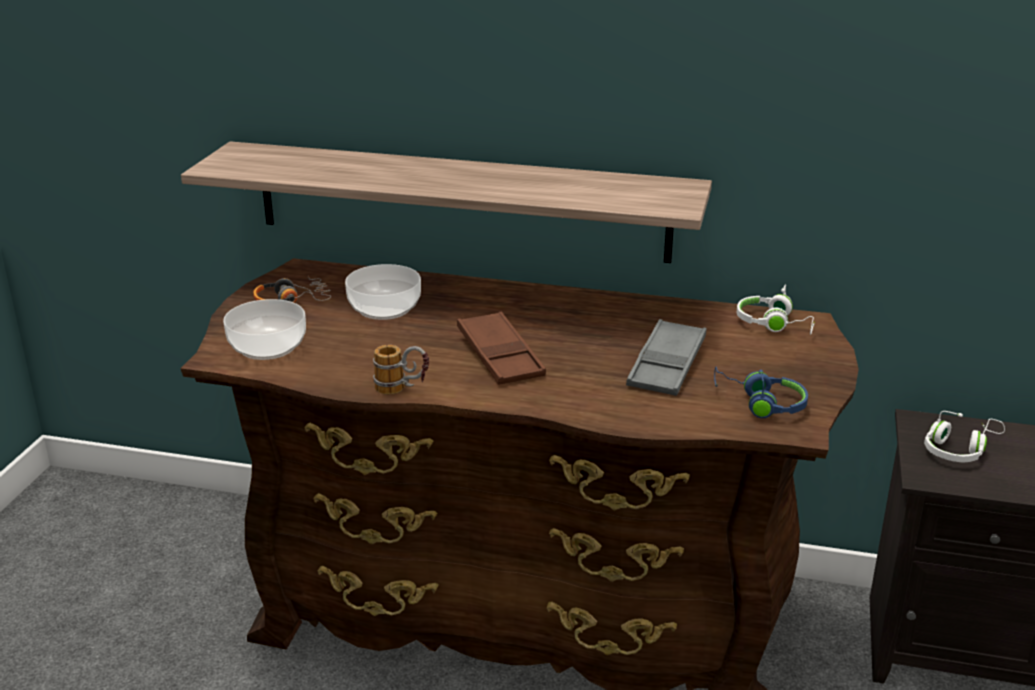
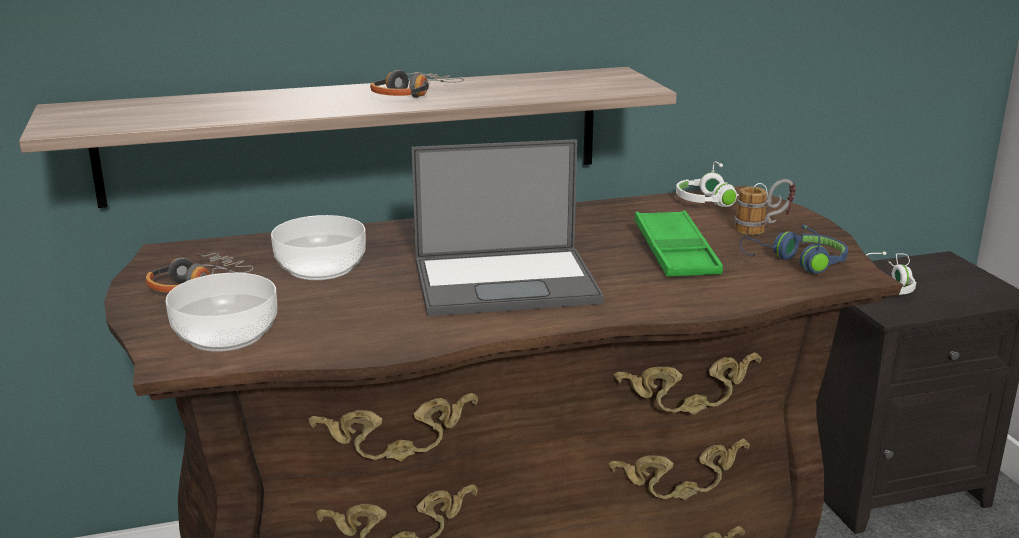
camera: 30 degrees left, 5 degrees down
mug [373,345,429,395] -> mug moved to [734,179,796,235]
brown tray [457,312,546,385] -> laptop [412,139,604,316]
grey tray [626,319,707,396] -> green tray [635,210,723,277]
none -> headphones [370,70,464,98]

